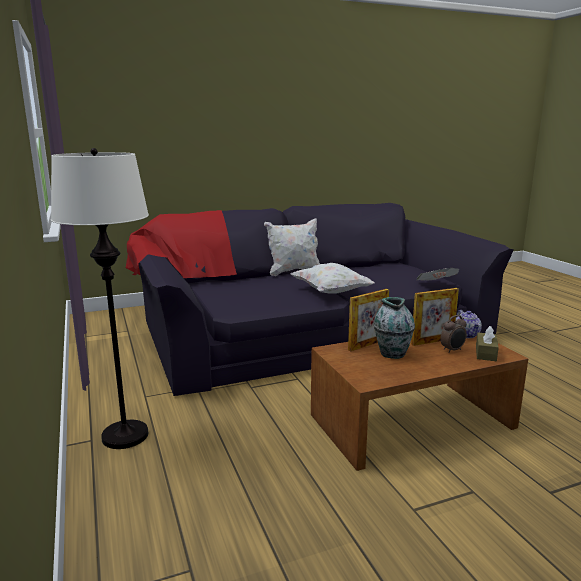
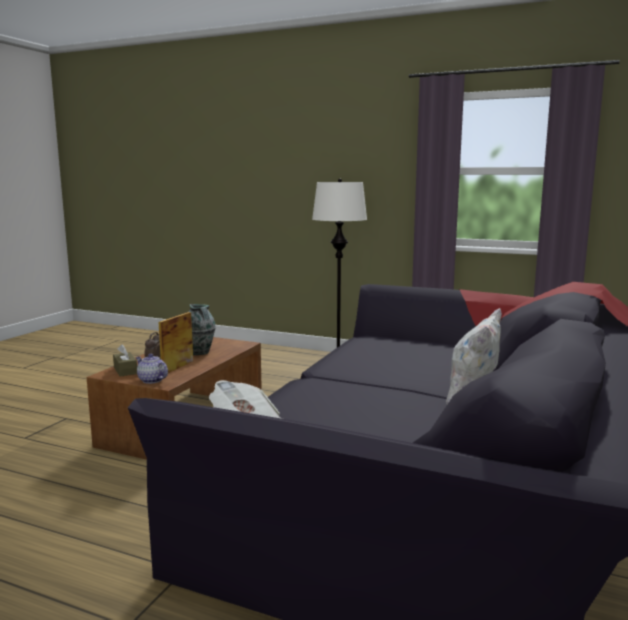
camera: 135 degrees right, 5 degrees down
white pillow [290,263,375,294] -> none
picture frame [348,289,389,351] -> none

